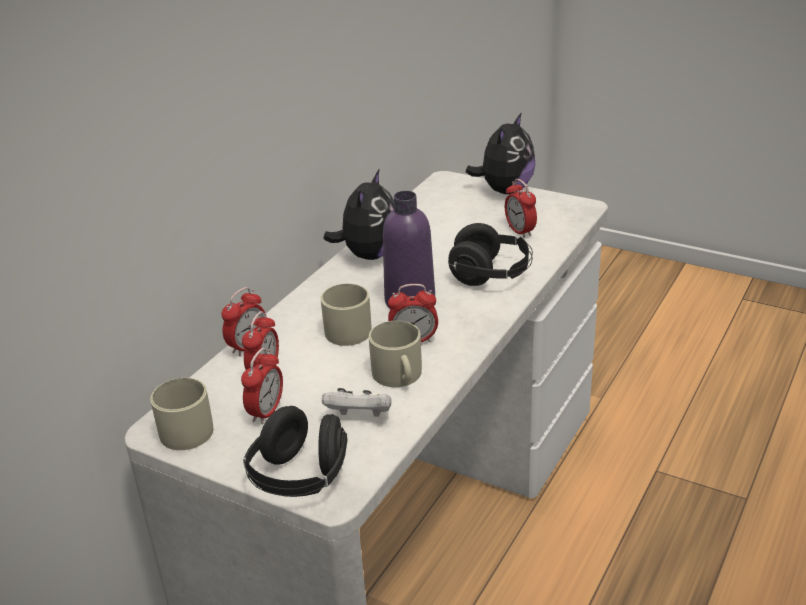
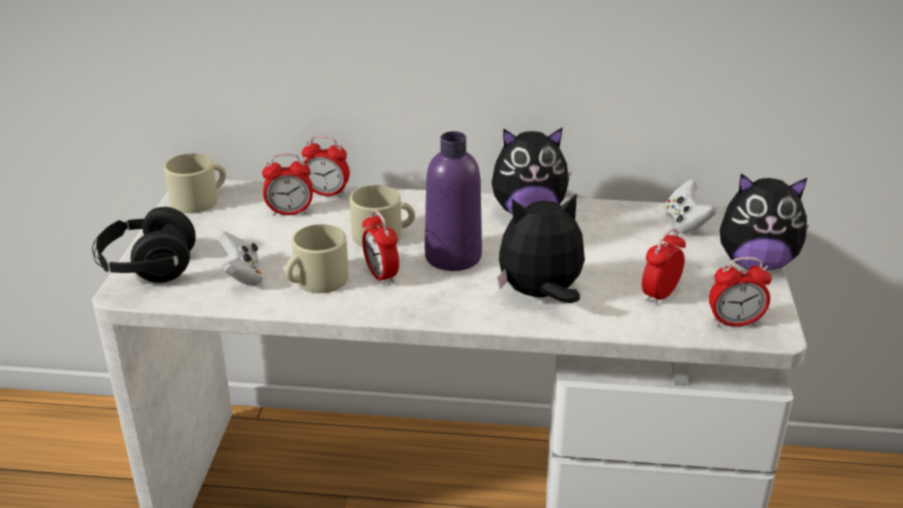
camera: 65 degrees right, 0 degrees up
alarm clock [241,348,283,424] -> alarm clock moved to [709,257,772,327]
black headphones [448,223,533,286] -> plush toy [498,193,585,303]
none -> white game controller [664,179,716,234]

